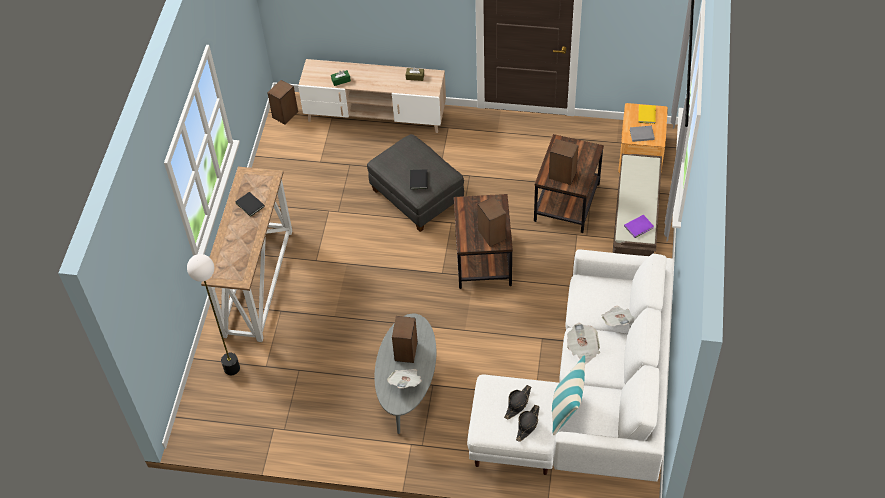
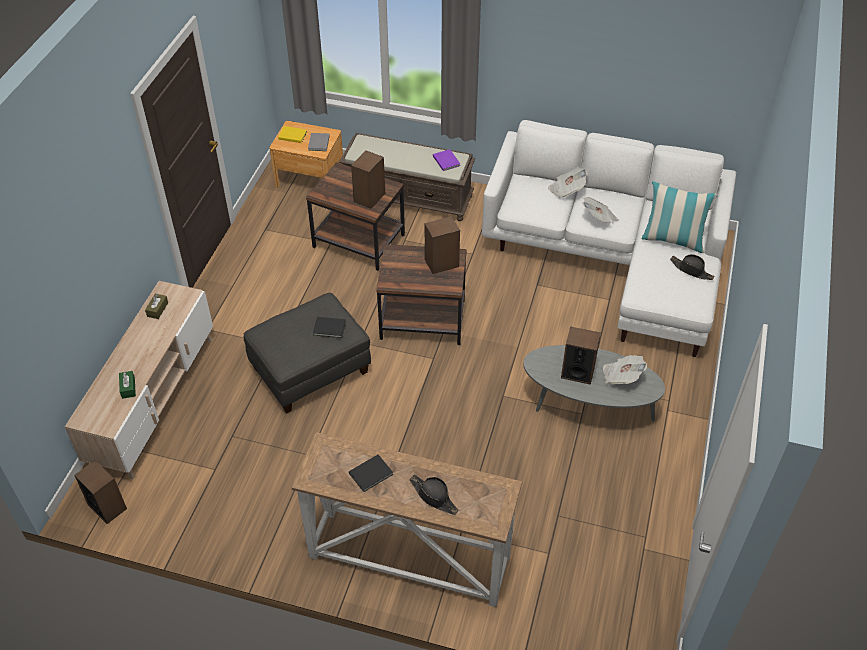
camera: 85 degrees left, 5 degrees down
floor lamp [187,254,240,375] -> none
black hat [504,385,531,419] -> black hat moved to [409,474,459,515]

